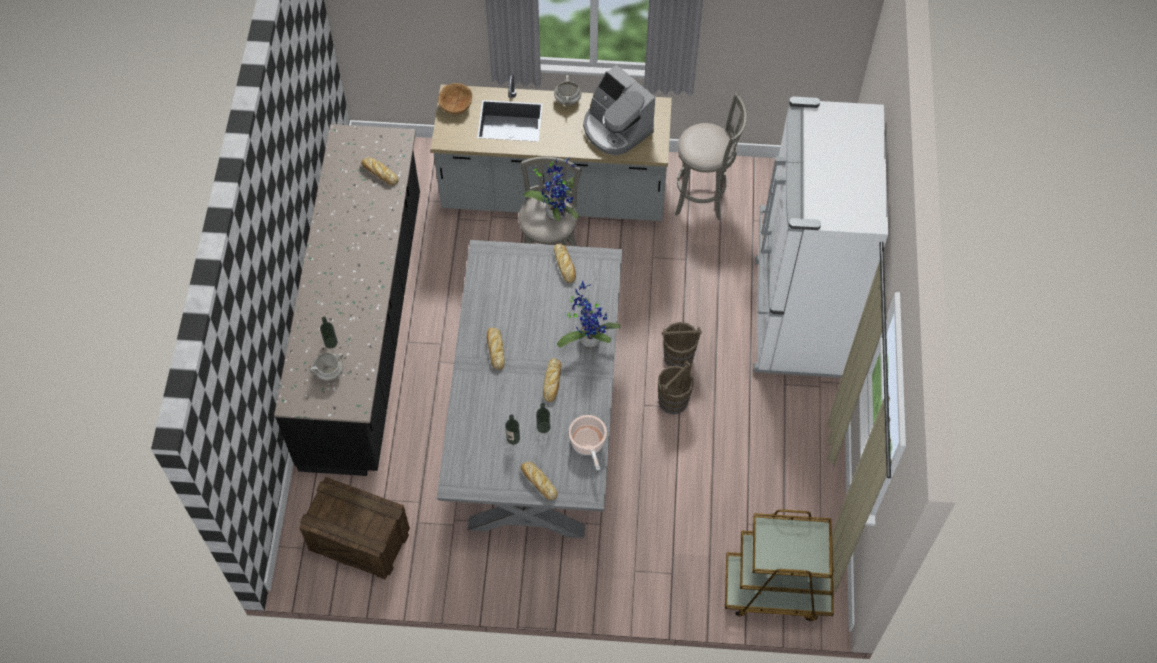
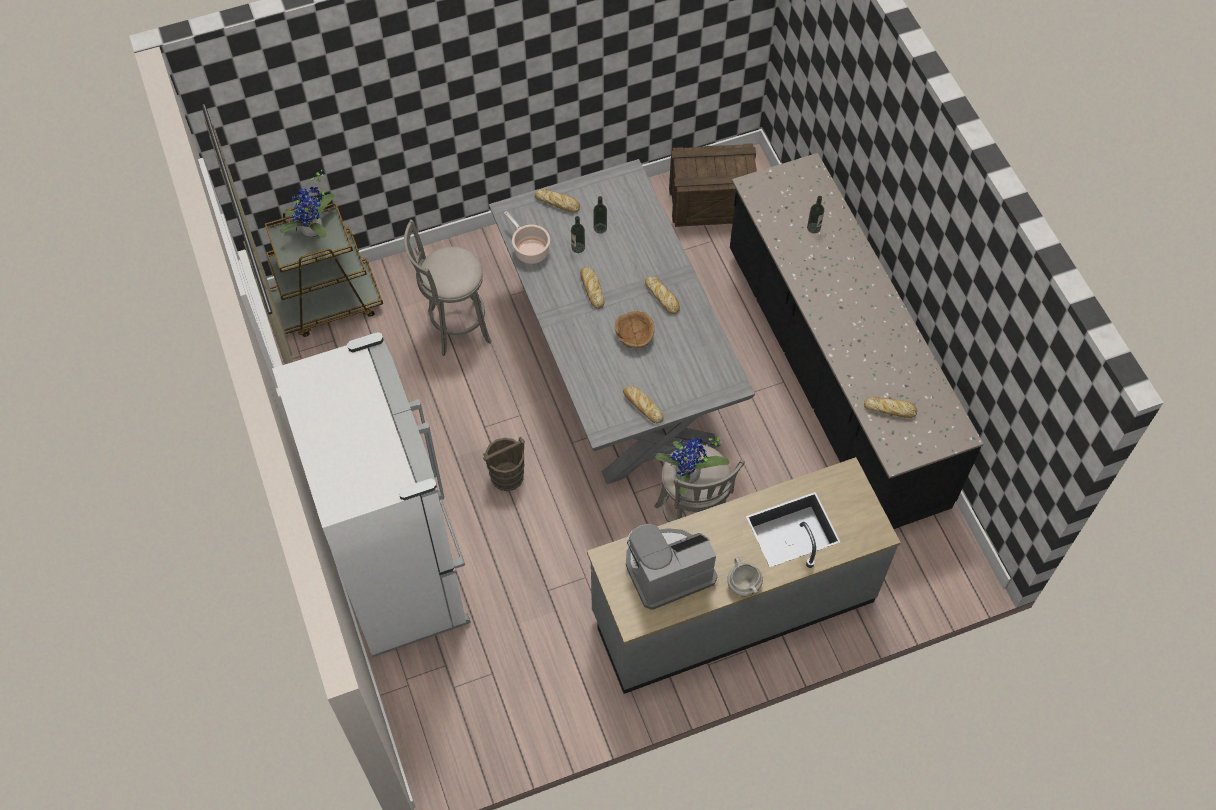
camera: 155 degrees right, 0 degrees up
white cooking pot [310,352,343,381] -> none
brown bowl [438,83,472,115] -> brown bowl moved to [615,311,654,348]
potted plant [557,281,620,348] -> potted plant moved to [280,170,336,238]
coffee machine [583,65,655,156] -> coffee machine turned 45 degrees counterclockwise [626,524,718,610]
brown bucket [658,361,694,414] -> none
grey stool [675,93,747,220] -> grey stool moved to [404,219,492,356]

